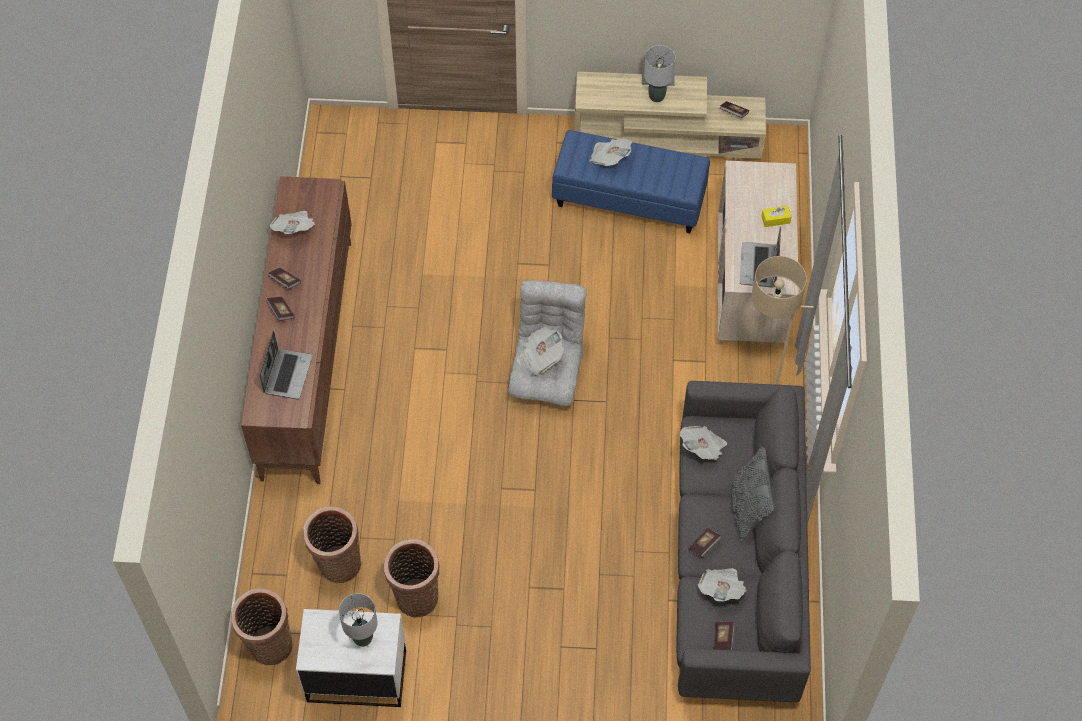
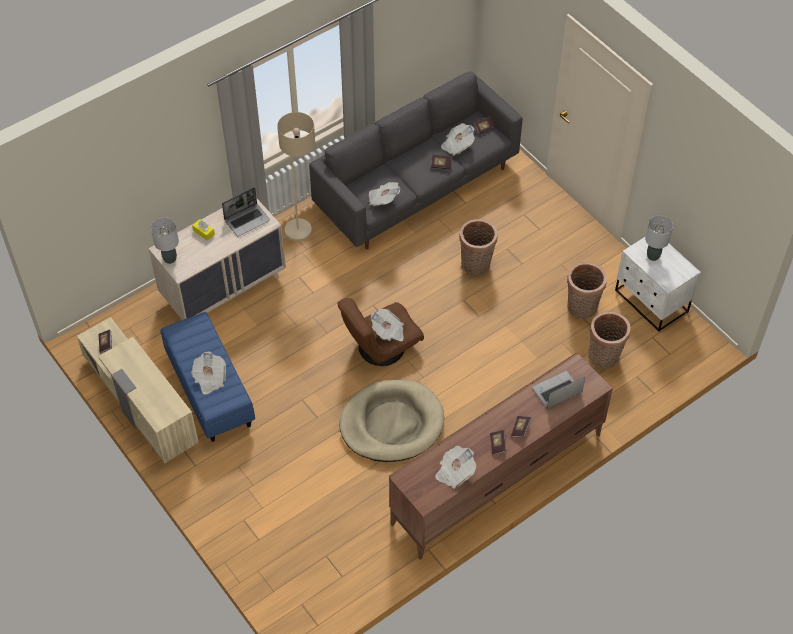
camera: 130 degrees left, 5 degrees down
basket [231,588,292,666] -> basket moved to [459,219,498,275]
grey armchair [508,280,587,406] -> brown armchair [337,298,424,366]
grey table lamp [644,45,675,102] -> grey table lamp moved to [151,217,179,264]
grey pillow [731,446,774,542] -> none
none -> beige dog bed [339,379,444,462]

